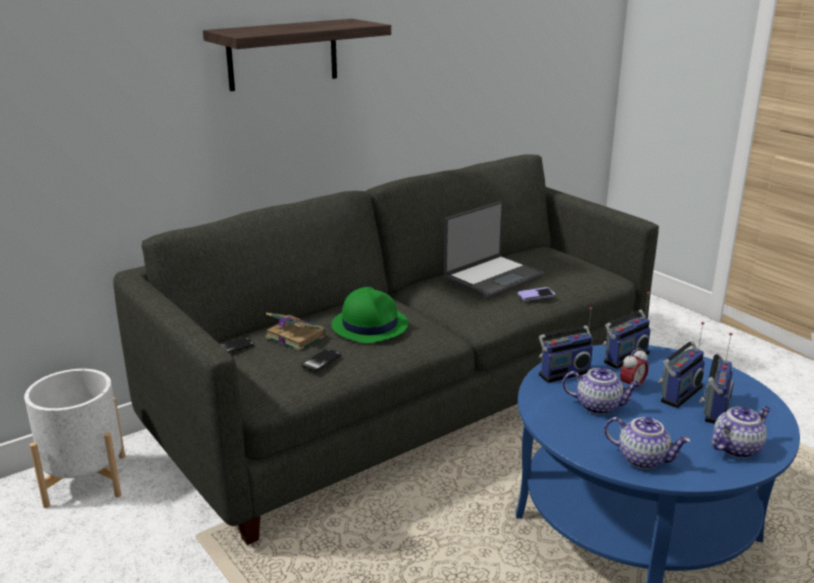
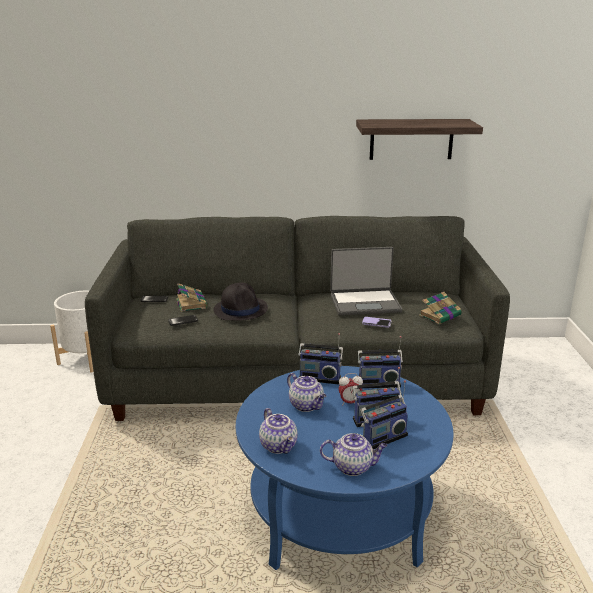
camera: 35 degrees right, 0 degrees up
shelf [203,19,391,91] -> shelf moved to [356,119,483,160]
green hat [332,287,409,344] -> black hat [213,283,268,321]
none -> book [419,292,462,324]

